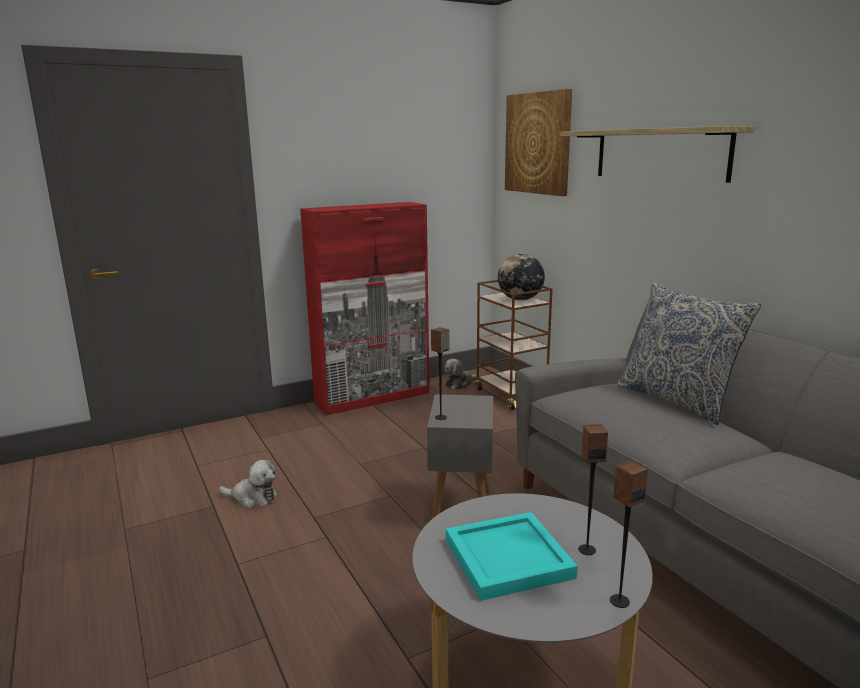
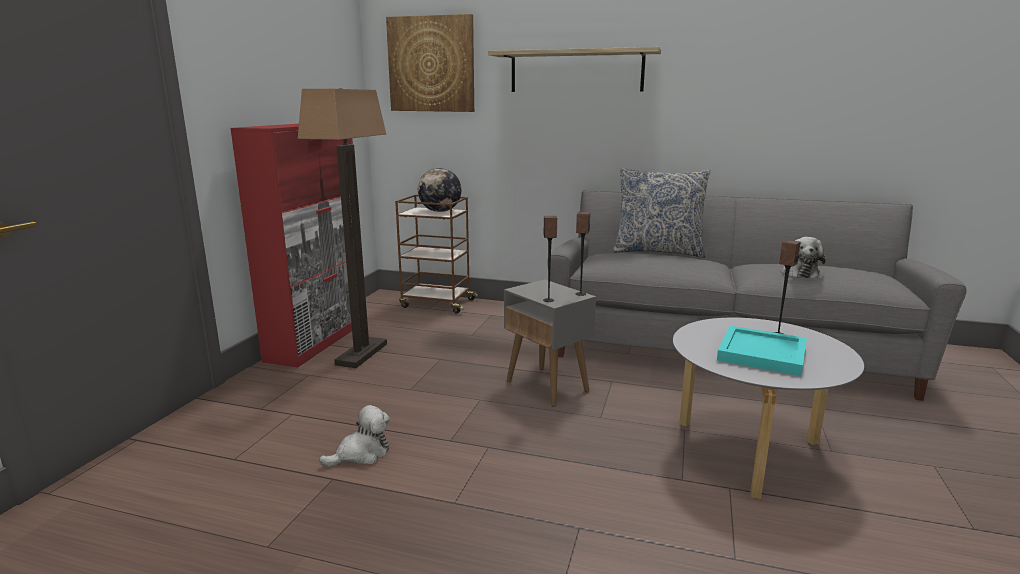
camera: 45 degrees left, 0 degrees up
plush toy [445,359,477,390] -> plush toy moved to [781,237,826,278]
speaker [610,460,648,608] -> speaker moved to [575,212,590,296]
none -> floor lamp [298,88,387,368]

